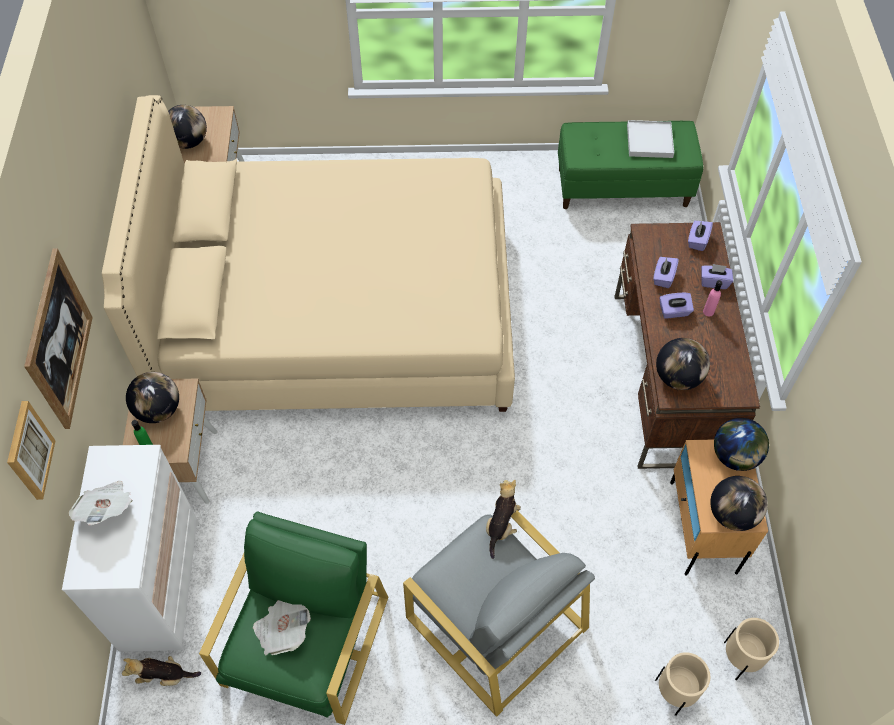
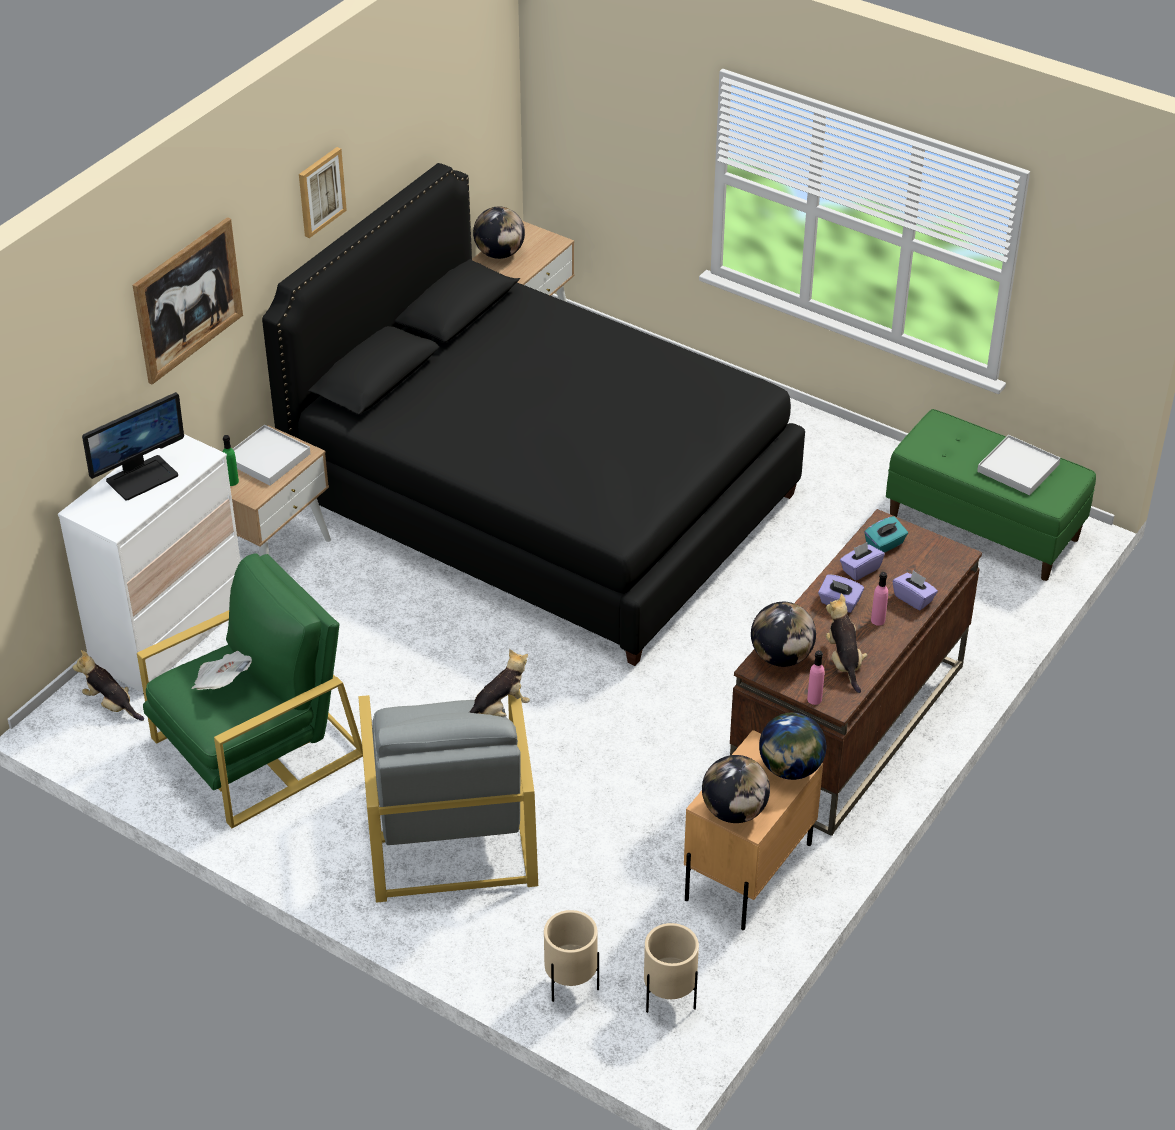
camera: 35 degrees right, 15 degrees down
picture [7,401,55,500] -> picture moved to [299,147,347,238]
newspaper [69,481,132,525] -> monitor [82,392,184,501]
beige bed [102,95,515,412] -> black bed [262,163,805,666]
globe [126,372,179,423] -> white tray [233,425,310,486]
purple tissue box [688,221,713,251] -> none
none -> pink bottle [807,650,825,705]
none -> plush toy [826,593,867,693]
none -> turquoise tissue box [864,516,908,553]

